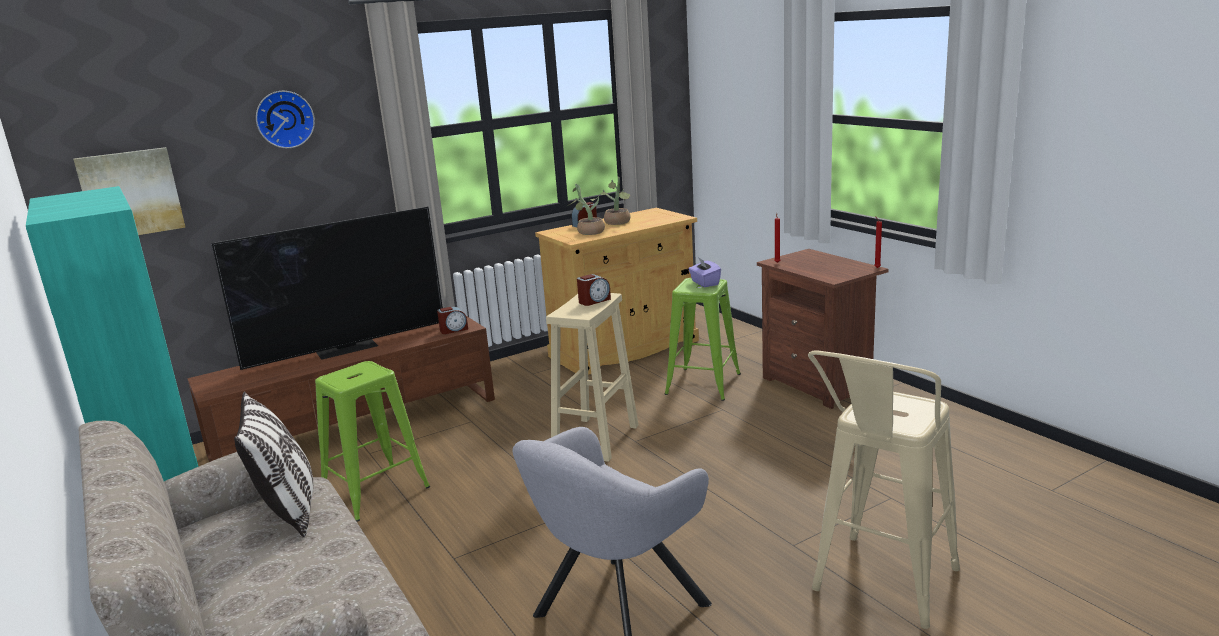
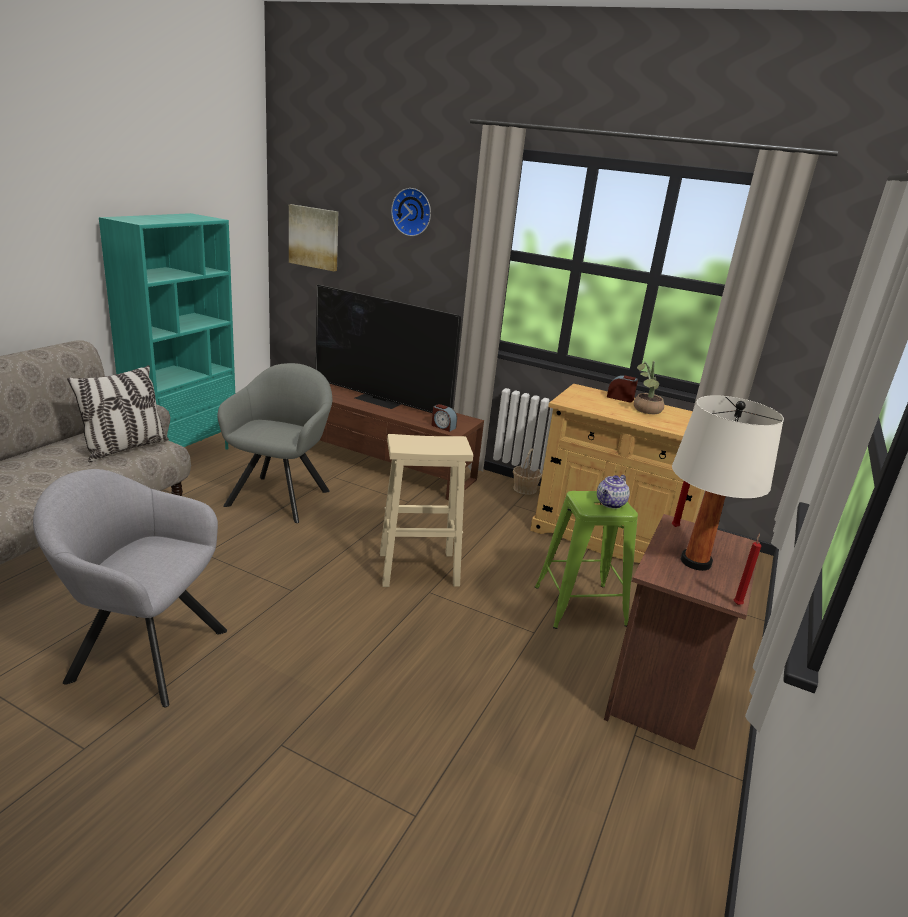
camera: 55 degrees right, 5 degrees up
green stool [315,361,430,522] -> grey armchair [217,363,332,523]
potted plant [567,184,605,235] -> none
alarm clock [577,274,611,306] -> none
purple tissue box [689,257,721,287] -> teapot [597,475,630,509]
beige stool [808,350,960,629] -> none
none -> basket [513,448,542,495]
none -> white table lamp [672,395,784,571]

